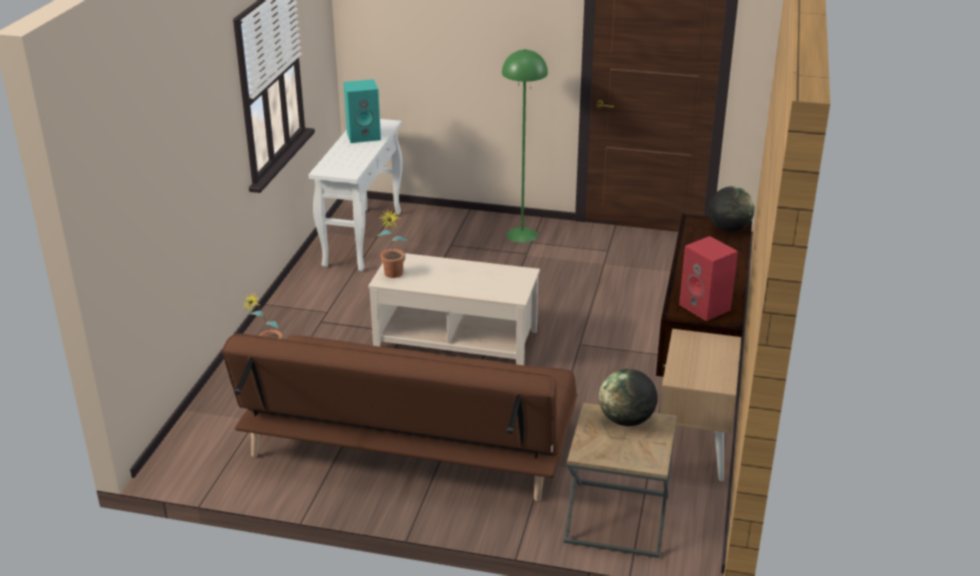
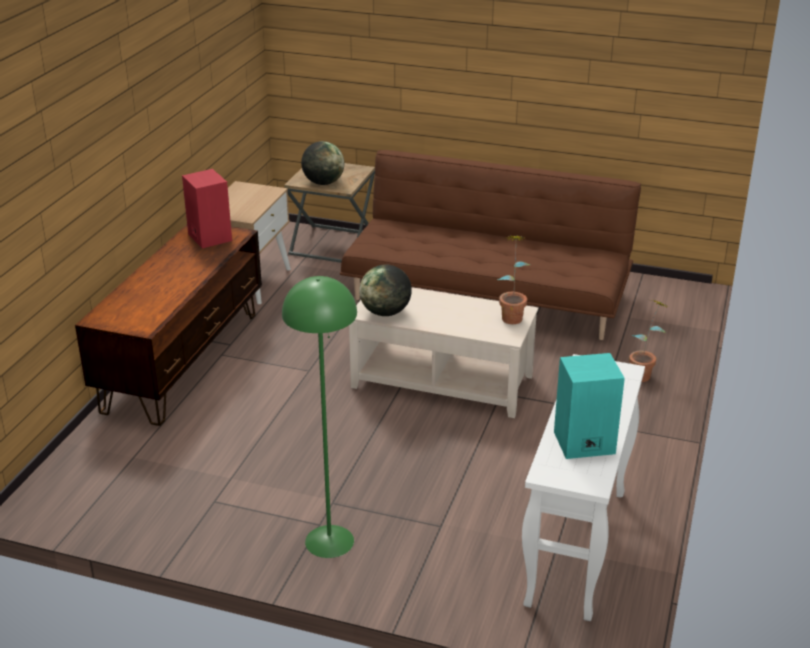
camera: 175 degrees left, 0 degrees up
globe [709,186,755,232] -> globe moved to [359,265,412,316]

